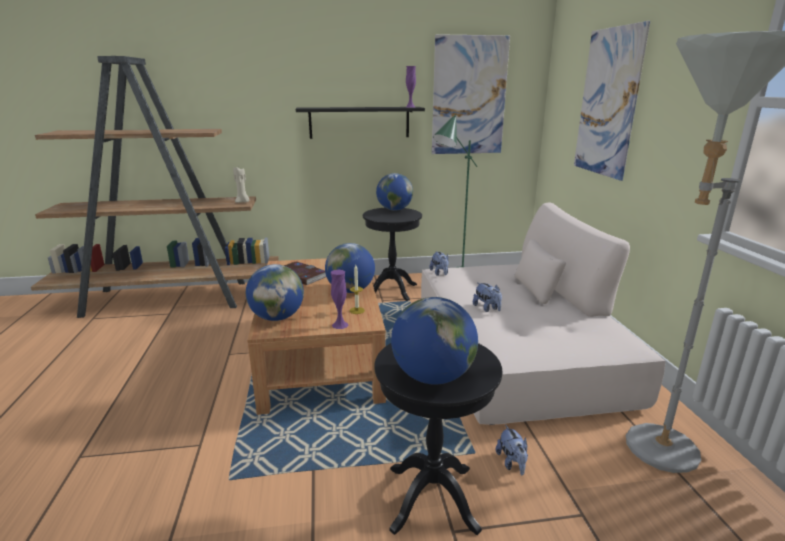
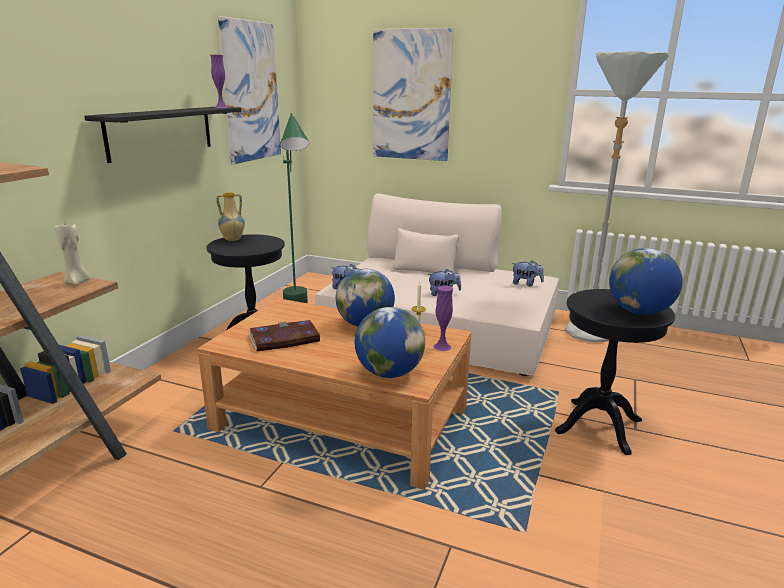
camera: 60 degrees left, 0 degrees up
globe [376,173,413,211] -> vase [216,192,245,241]
plush toy [496,425,528,475] -> plush toy moved to [512,260,544,287]

